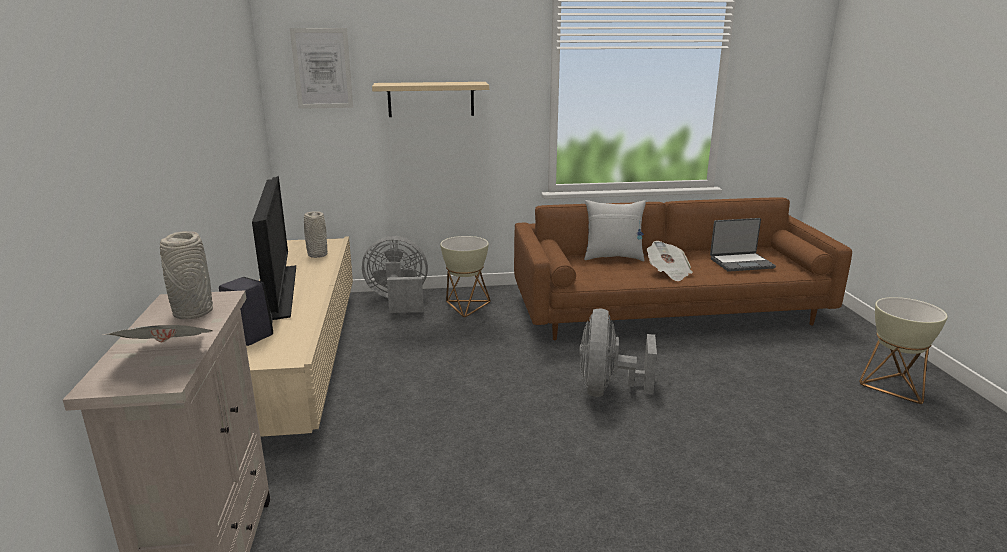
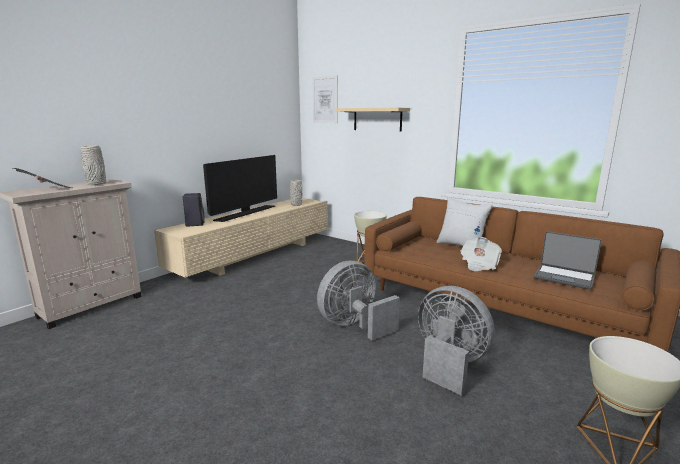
camera: 45 degrees right, 5 degrees down
grey fan [362,236,428,313] -> grey fan moved to [418,286,495,396]

